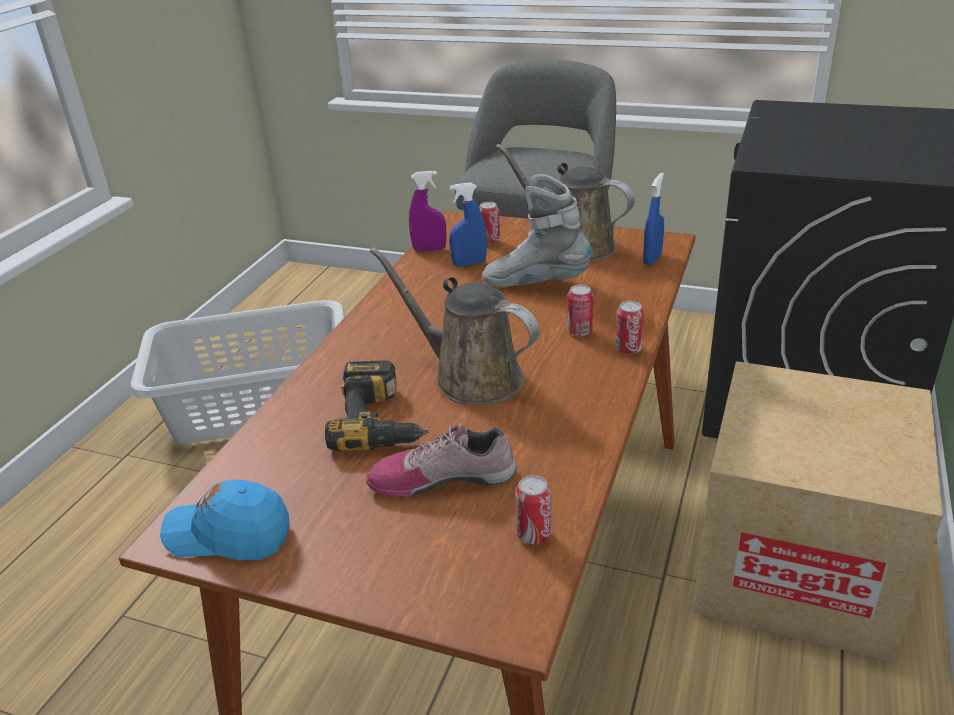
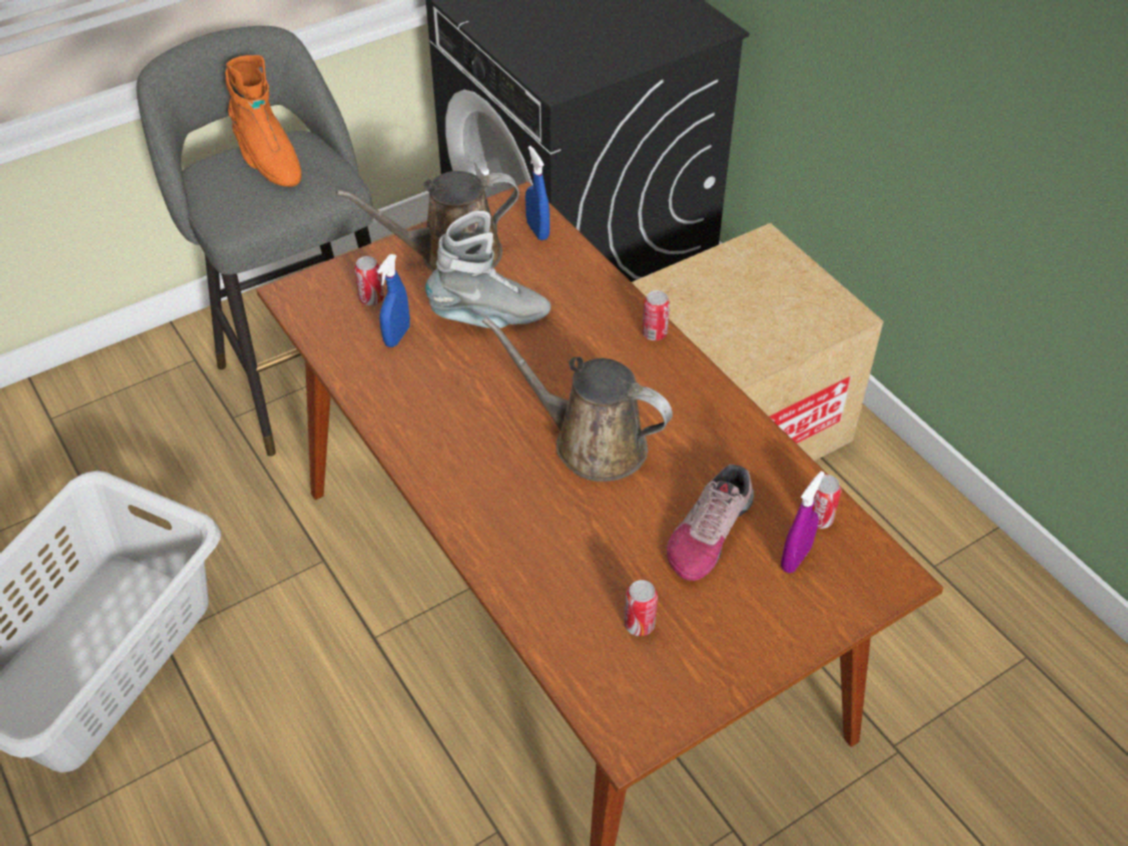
camera: 55 degrees left, 15 degrees up
blue cap [160,479,289,560] -> none
power drill [325,360,428,451] -> none
brown watering can [370,247,540,405] -> brown watering can turned 45 degrees clockwise [482,317,673,482]
purple spray bottle [409,171,447,252] -> purple spray bottle moved to [781,471,825,573]
grey boot [482,174,592,287] -> grey boot turned 150 degrees counterclockwise [425,211,551,328]
can [567,285,593,336] -> can moved to [624,580,658,636]
none -> orange boot [225,55,302,187]

